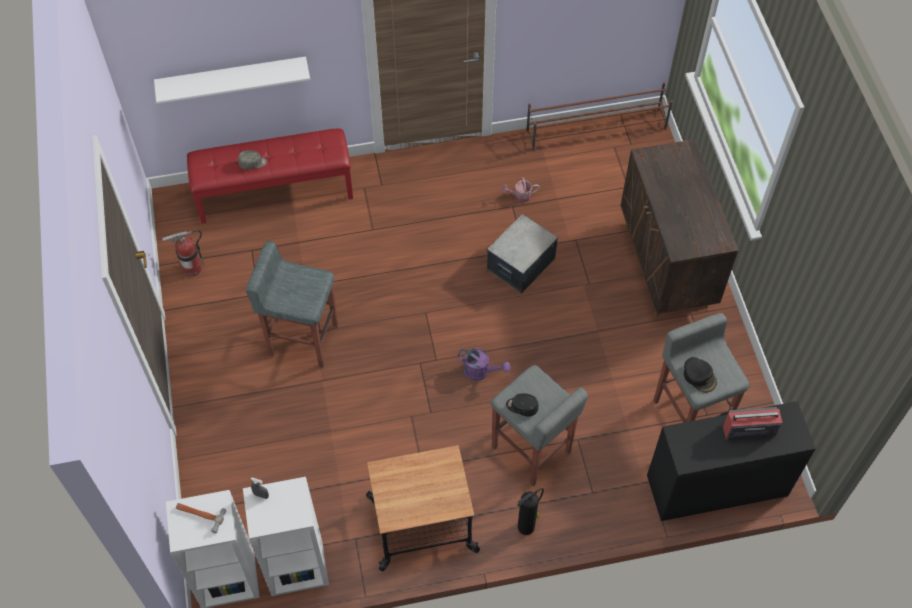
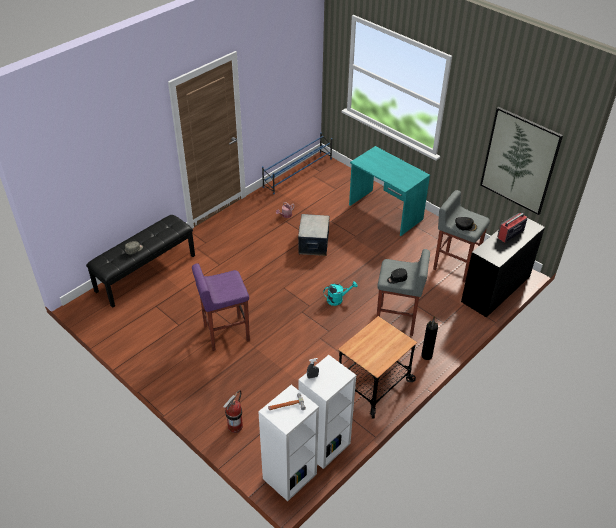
camera: 35 degrees left, 15 degrees down
white shelf [154,56,310,104] -> none
fire extinguisher [162,229,204,277] -> fire extinguisher moved to [223,390,243,433]
red bench [187,128,353,224] -> black bench [86,215,195,308]
grey stool [246,241,338,368] -> purple stool [192,263,250,351]
purple watering can [458,348,511,381] -> turquoise watering can [323,281,357,306]
brown shoe rack [526,82,673,151] -> blue shoe rack [262,133,332,194]
brown cabinet [620,139,739,317] -> turquoise desk [349,146,430,236]
none -> picture [480,107,563,215]

